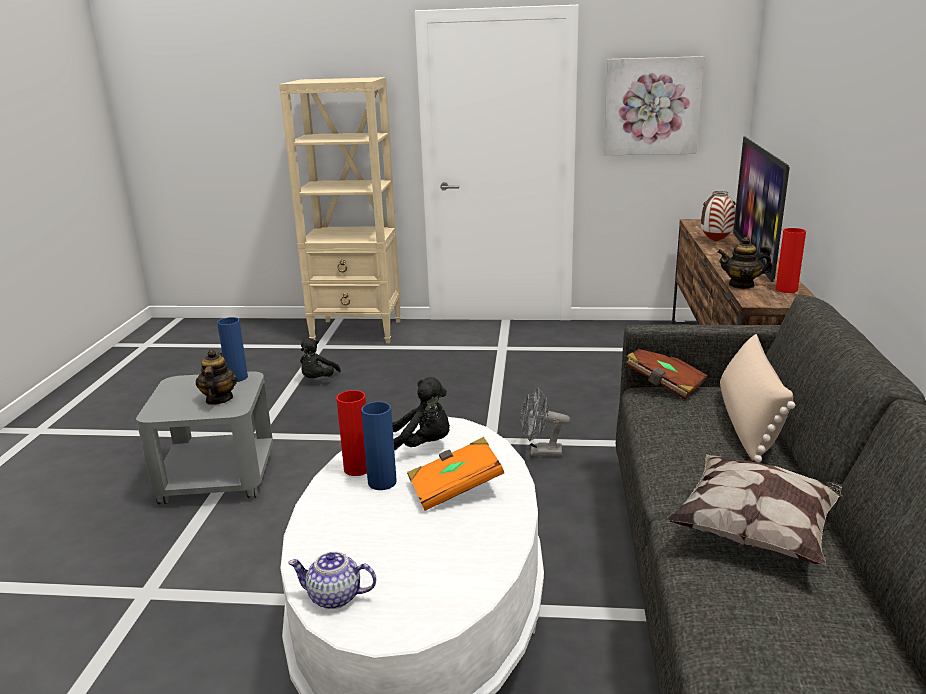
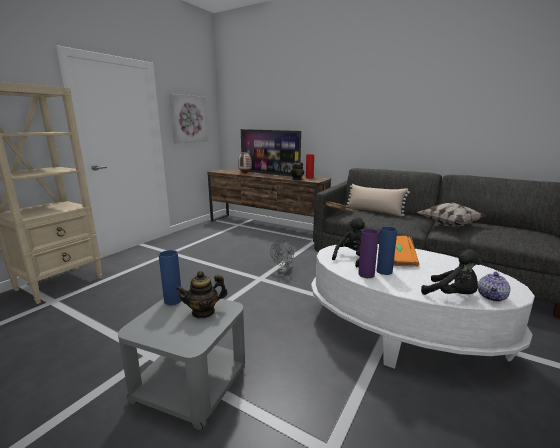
camera: 65 degrees left, 5 degrees down
teapot [196,349,237,405] -> teapot turned 45 degrees counterclockwise [176,271,227,318]
black plush toy [300,338,341,378] -> black plush toy moved to [421,249,482,295]
red vase [337,390,367,476] -> purple vase [358,229,379,278]

